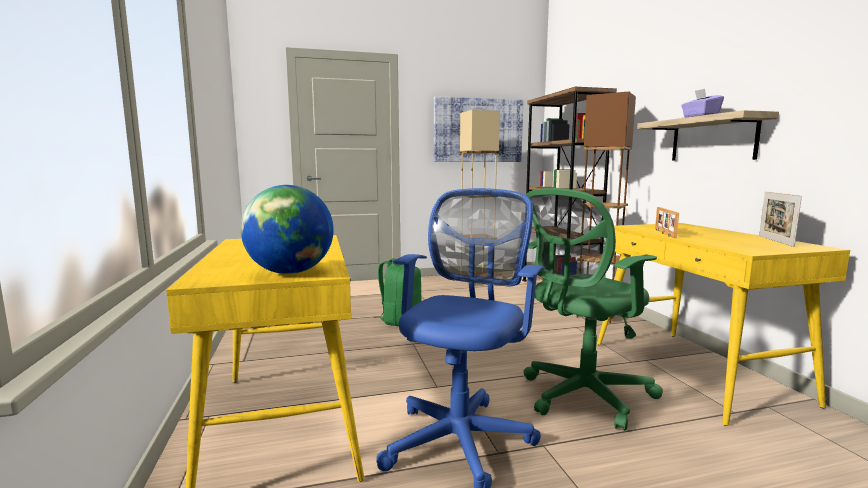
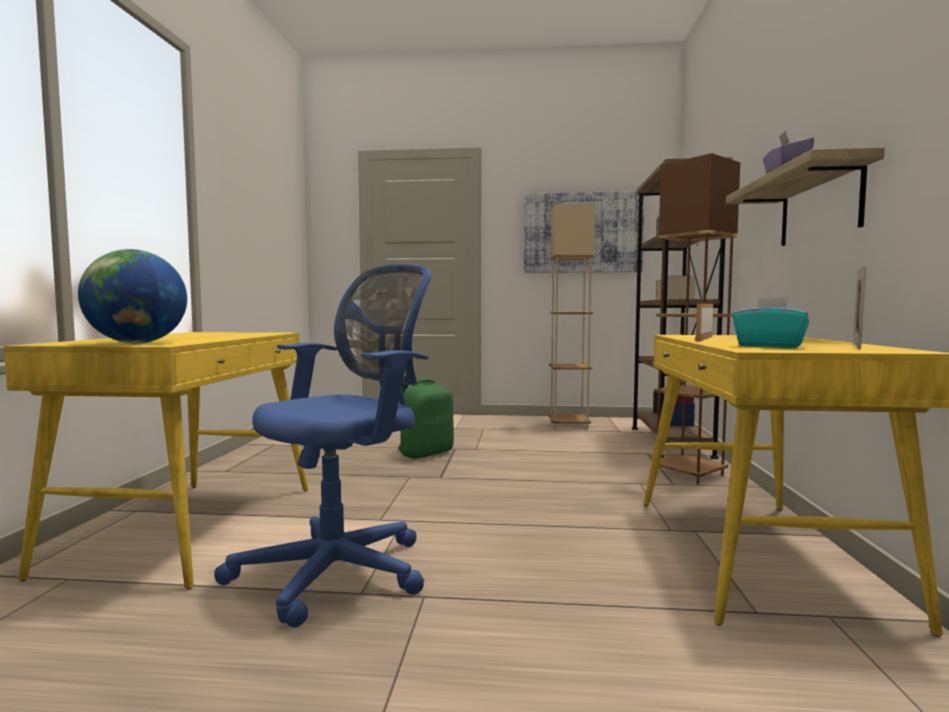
camera: 20 degrees right, 5 degrees down
green office chair [523,188,663,431] -> none
none -> turquoise tissue box [732,296,810,348]

